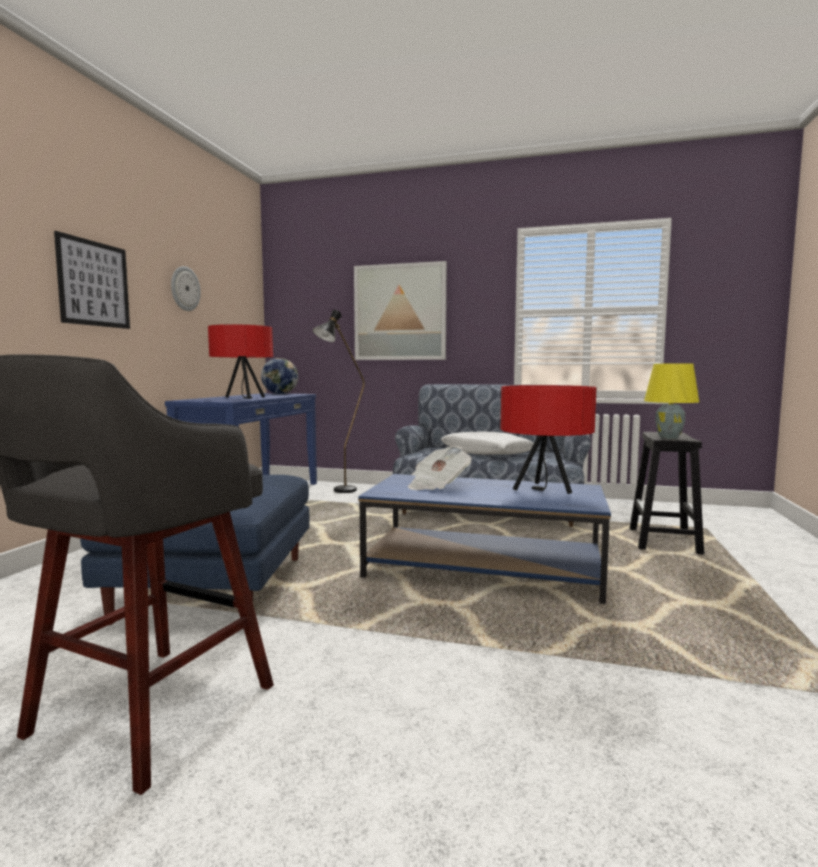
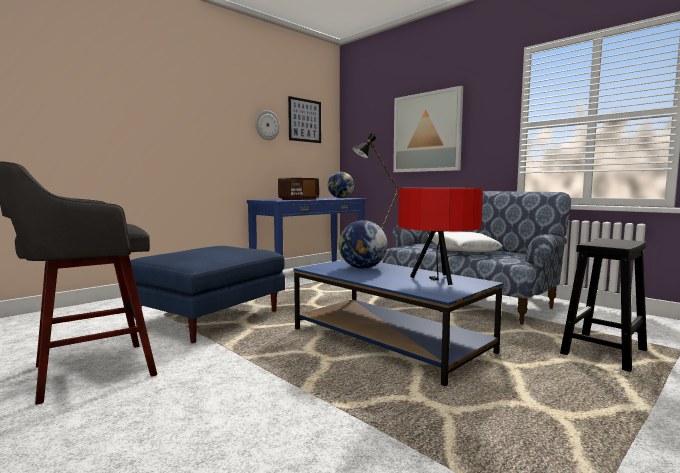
camera: 30 degrees right, 0 degrees up
picture [54,231,130,329] -> picture moved to [288,96,321,143]
red table lamp [208,324,273,399] -> radio [278,178,319,200]
newspaper [408,446,471,490] -> globe [339,220,387,269]
yellow table lamp [644,364,699,439] -> none

